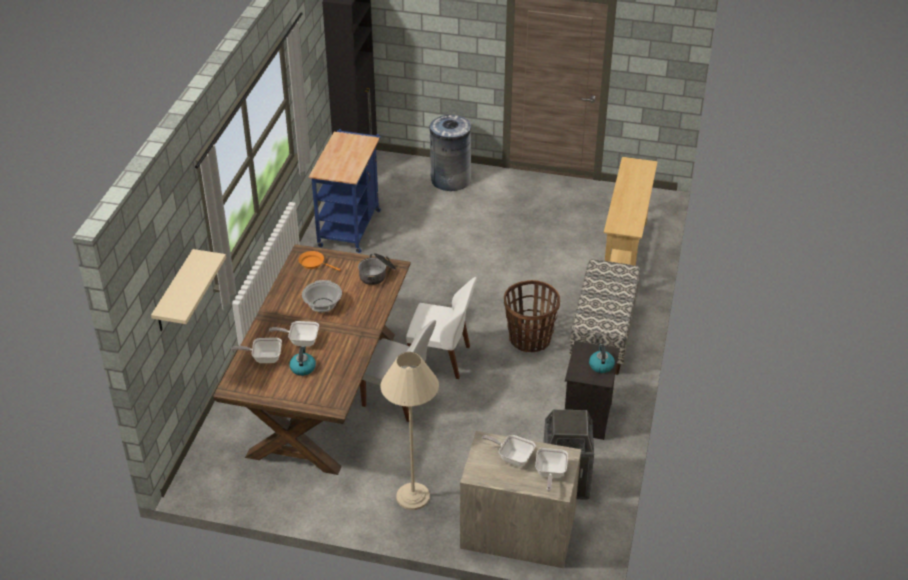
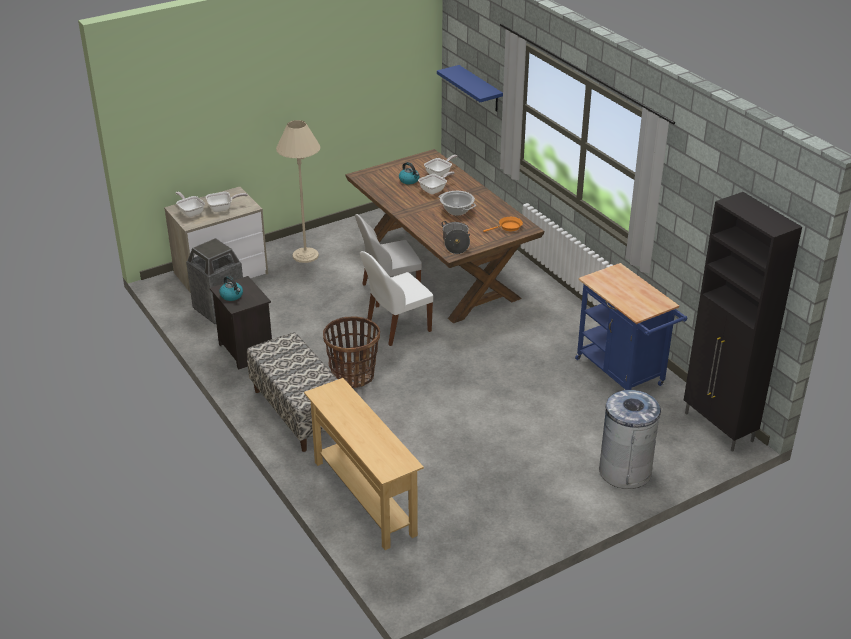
camera: 135 degrees right, 5 degrees down
beige shelf [151,249,226,331] -> blue shelf [437,65,503,112]

